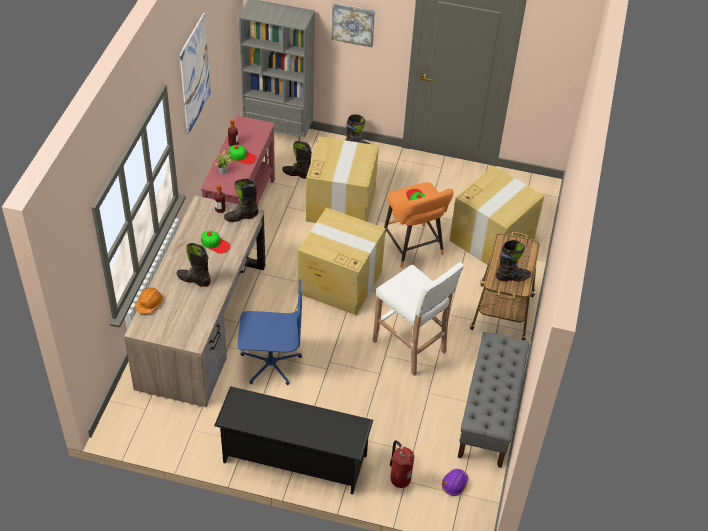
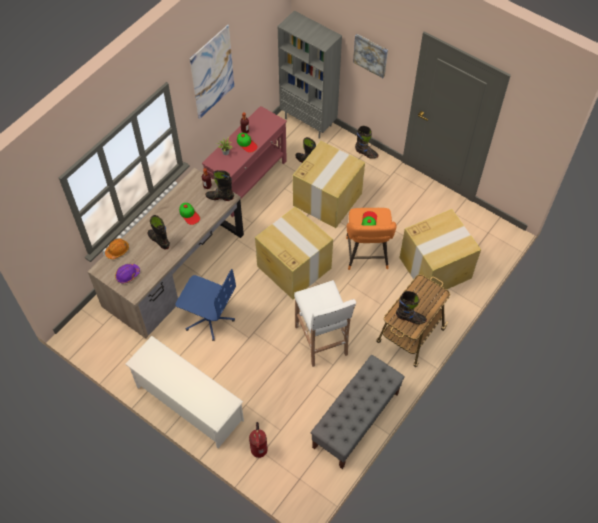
camera: 25 degrees right, 10 degrees up
black shoe rack [214,386,373,495] -> white shoe rack [125,336,244,448]
purple hard hat [442,469,468,496] -> purple hard hat moved to [115,264,140,283]

